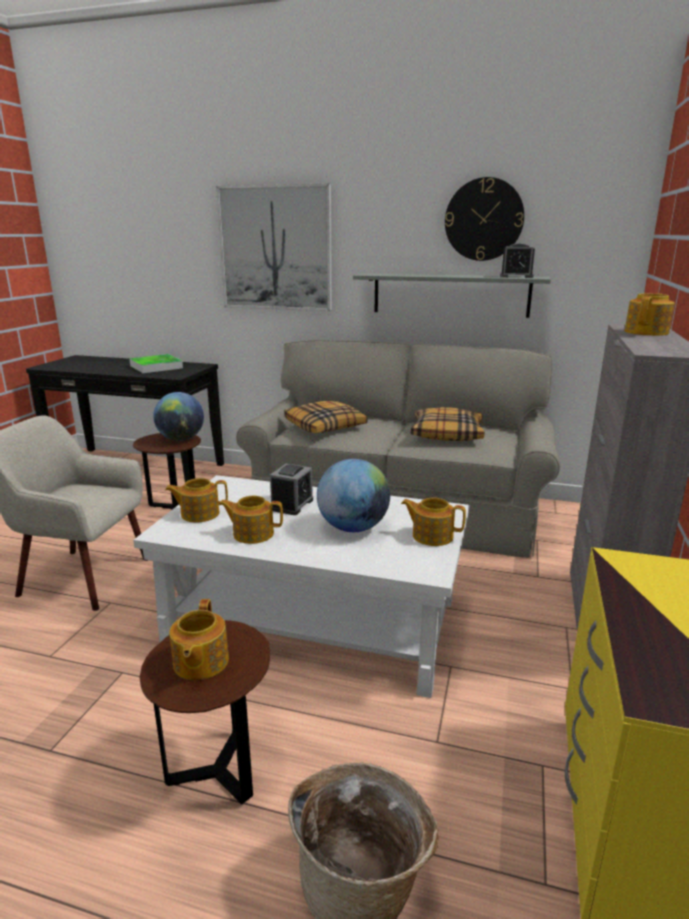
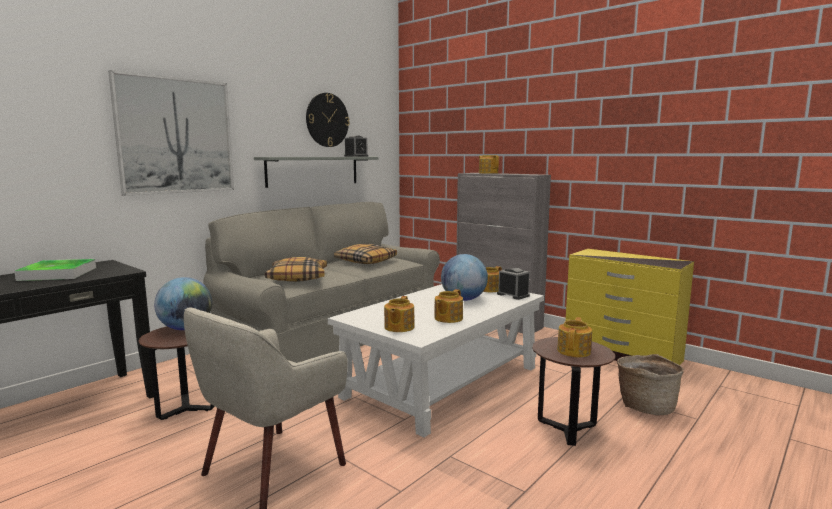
camera: 65 degrees left, 10 degrees down
teapot [169,599,229,680] -> teapot turned 90 degrees counterclockwise [557,317,592,357]
alarm clock [270,464,313,515] -> alarm clock moved to [497,268,530,300]

